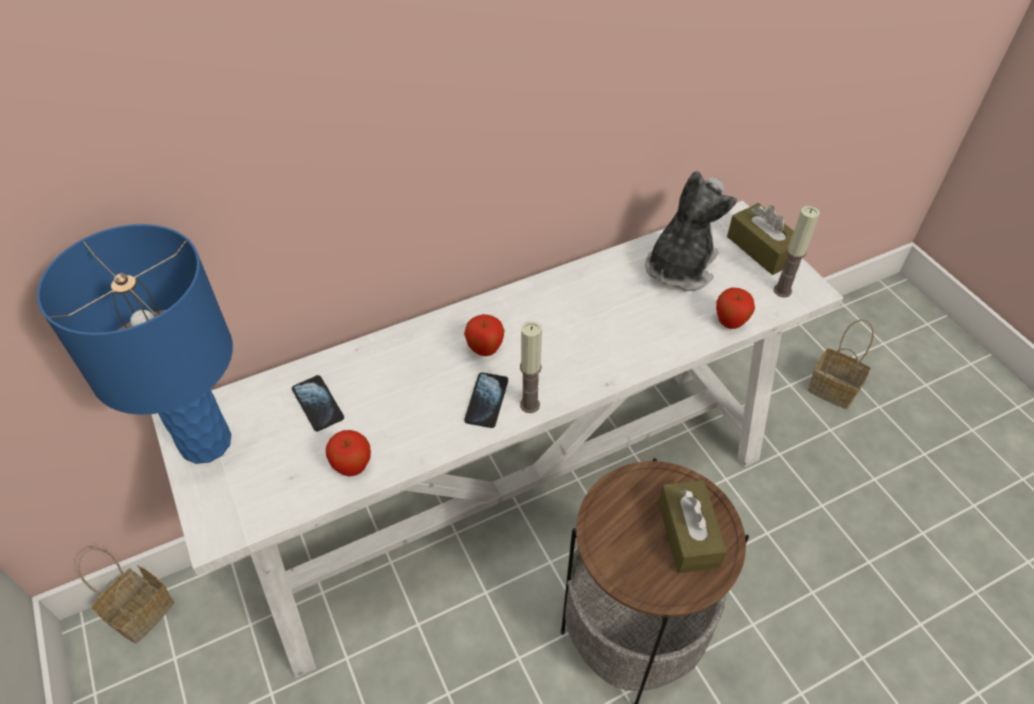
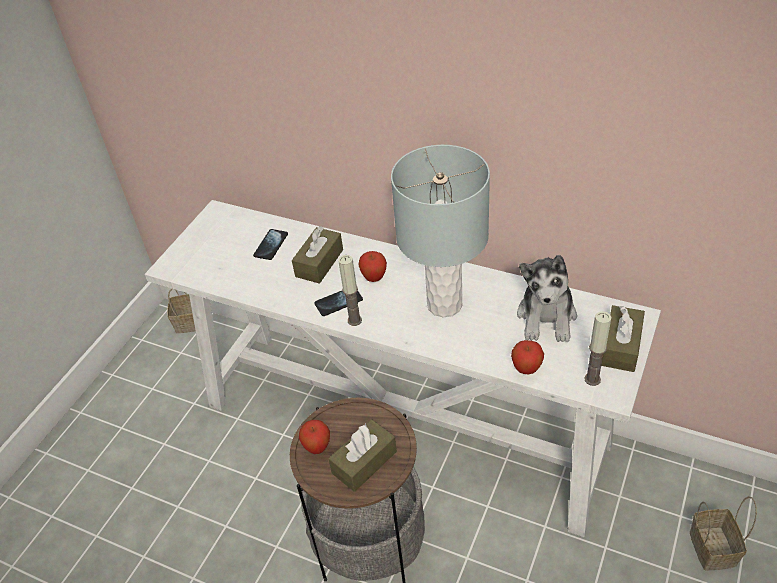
camera: 55 degrees right, 5 degrees down
blue table lamp [37,224,233,464] -> none
apple [326,430,371,476] -> apple moved to [299,420,330,454]
plush toy [645,171,737,291] -> plush toy turned 105 degrees clockwise [517,255,577,342]
none -> brown tissue box [292,226,343,284]
none -> grey table lamp [391,145,490,317]

